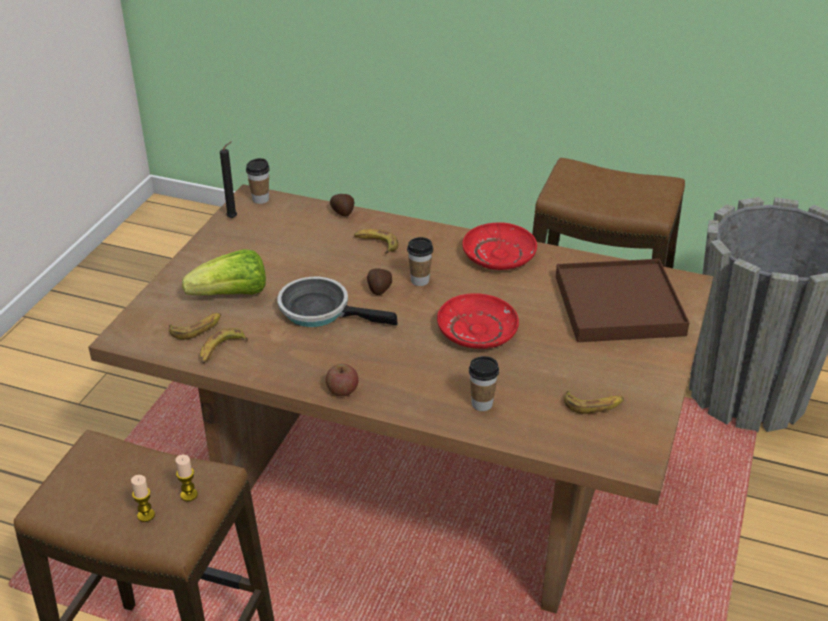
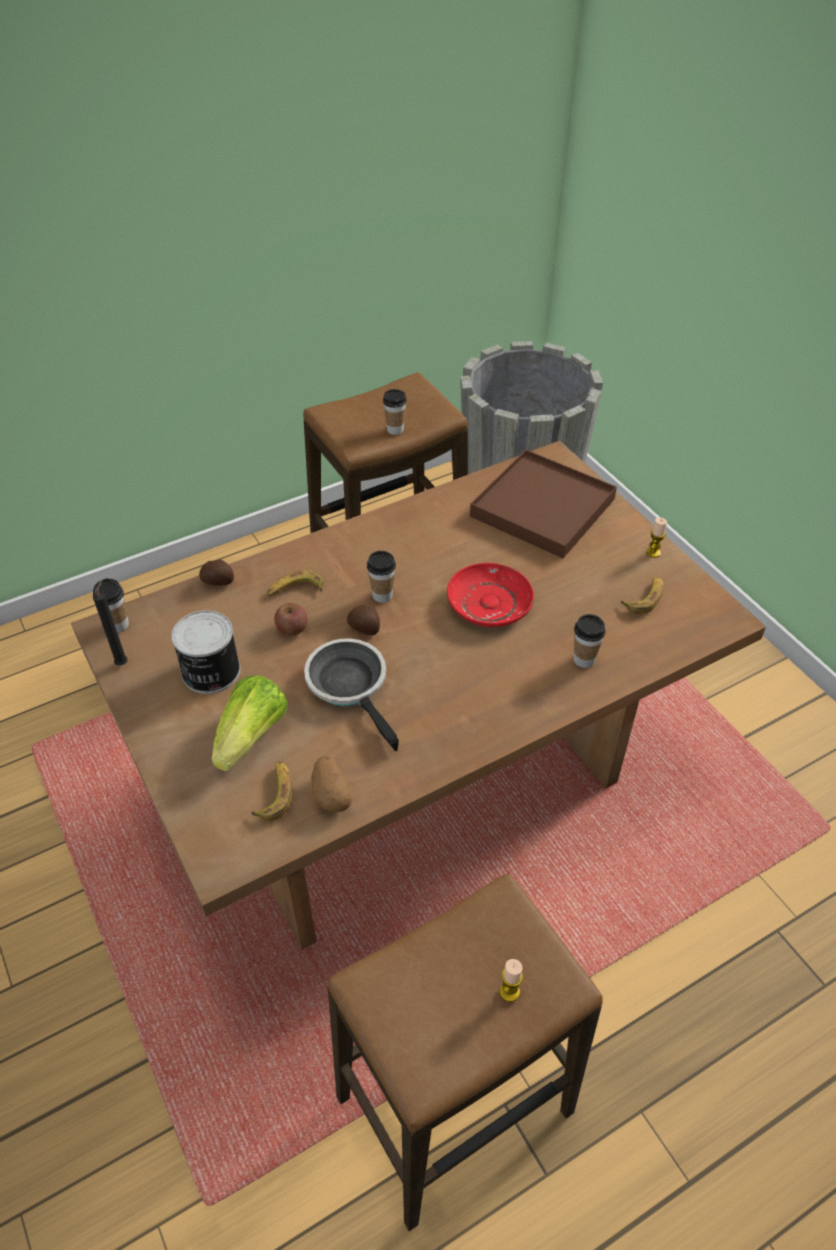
camera: 50 degrees left, 10 degrees up
candle [175,455,198,501] -> candle moved to [646,517,667,558]
banana [200,328,248,364] -> potato [311,755,352,812]
frying pan [277,277,398,327] -> frying pan turned 90 degrees clockwise [304,638,399,751]
apple [326,364,358,396] -> apple moved to [274,603,308,636]
red plate [462,222,537,270] -> none
none -> can [171,610,241,694]
none -> cup [383,389,407,435]

